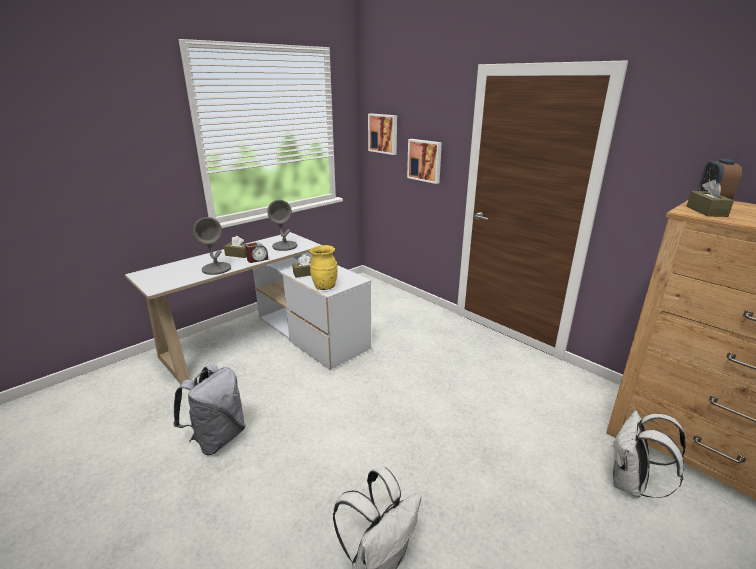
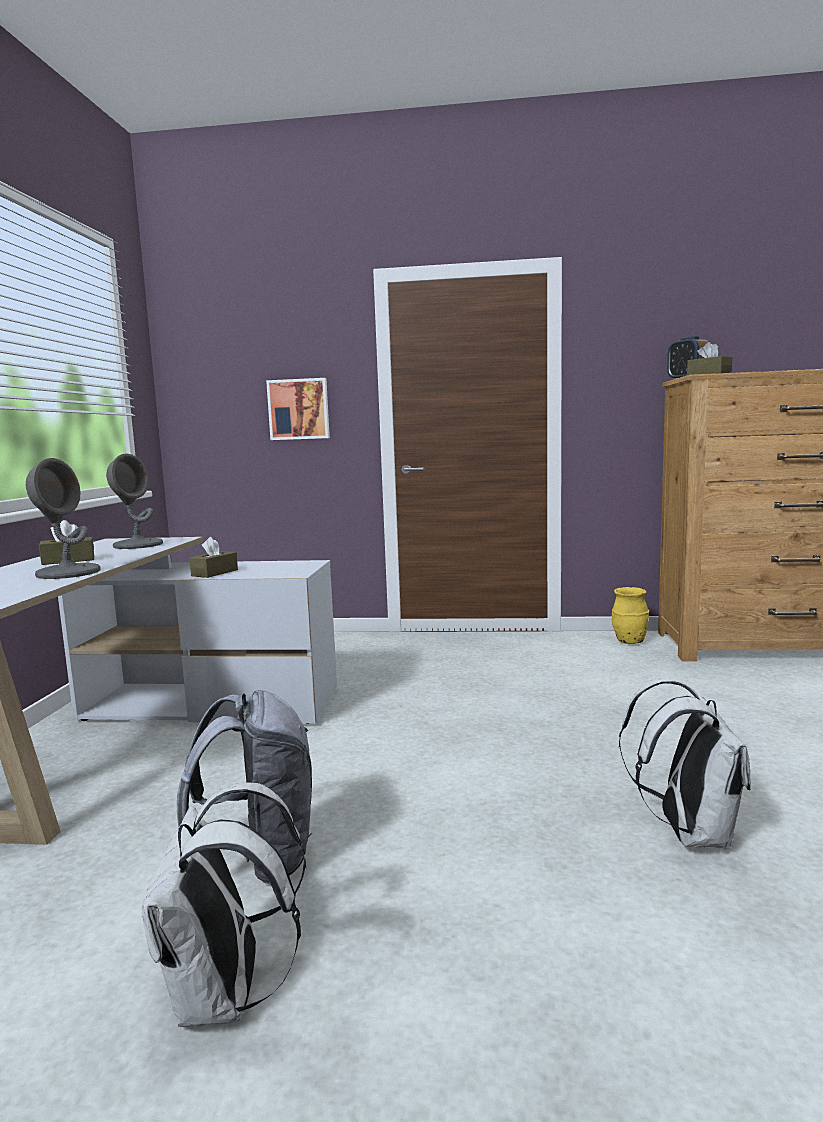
camera: 40 degrees left, 15 degrees down
alarm clock [245,242,268,263] -> none
yellow vase [310,245,338,290] -> yellow vase moved to [612,587,649,644]
picture [368,113,397,155] -> none
white backpack [612,411,685,498] -> white backpack moved to [142,782,306,1027]

